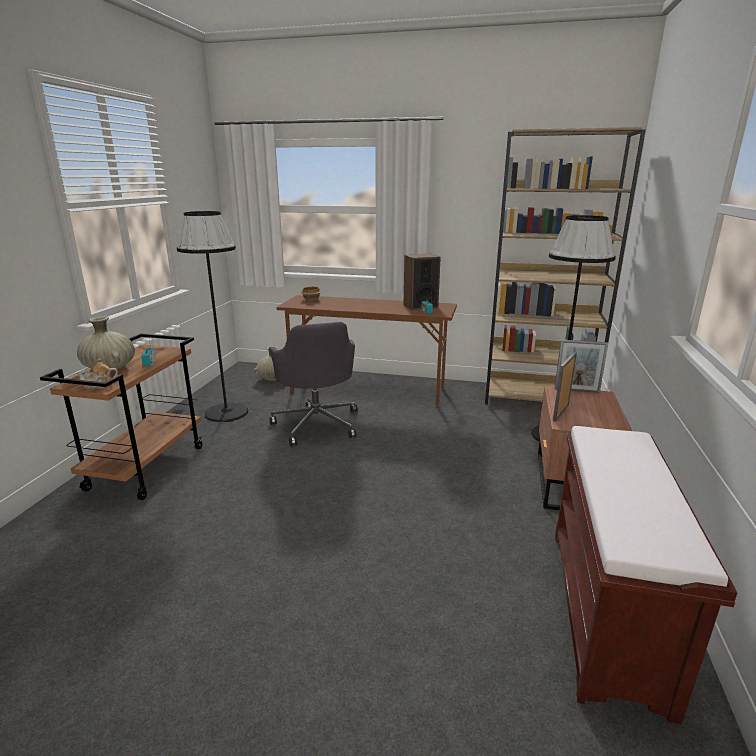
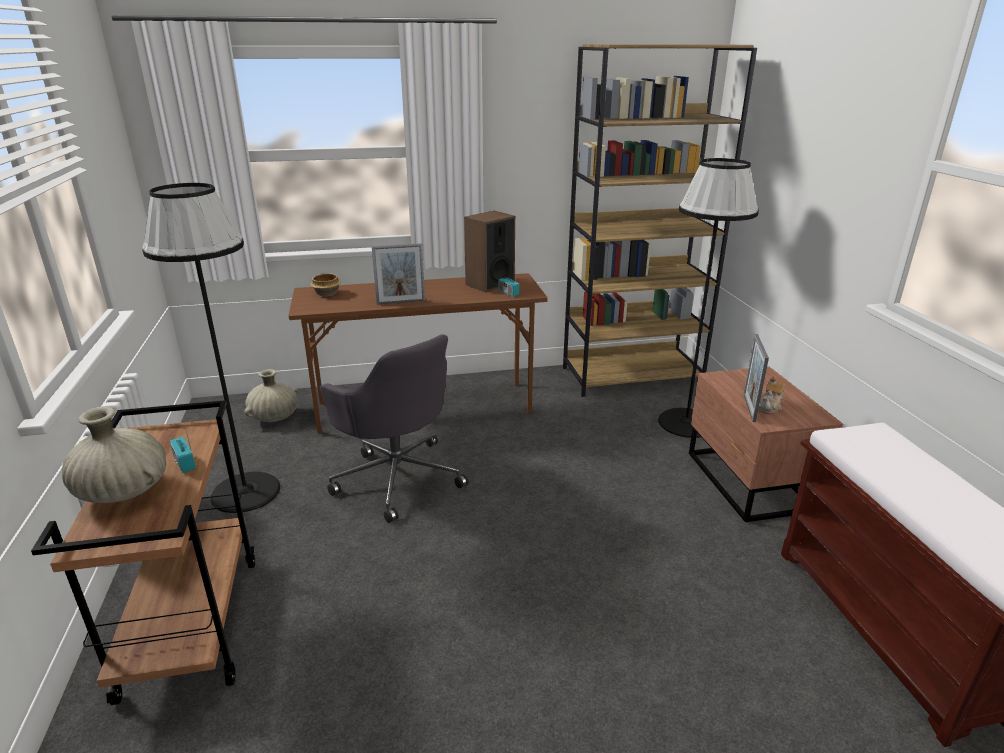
camera: 25 degrees left, 5 degrees up
teapot [76,358,118,389] -> teapot moved to [758,376,785,414]
picture frame [554,339,608,393] -> picture frame moved to [372,243,425,305]

